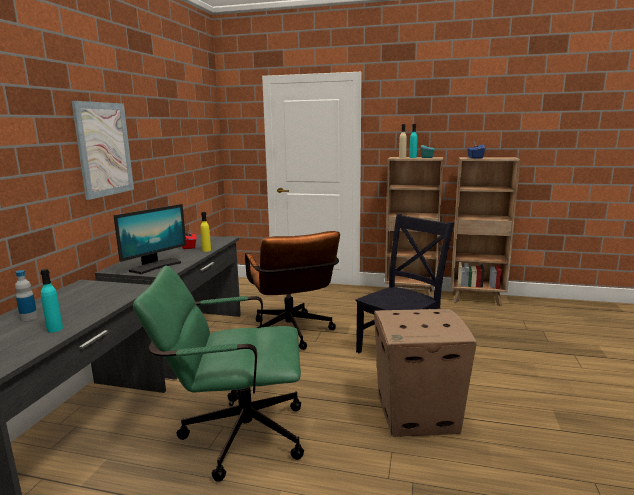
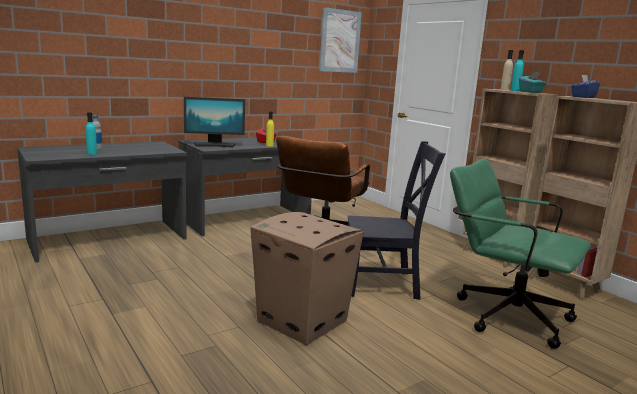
camera: 40 degrees right, 0 degrees up
picture [71,101,134,200] -> picture moved to [319,7,362,73]
green office chair [133,266,304,482] -> green office chair moved to [450,158,591,349]

